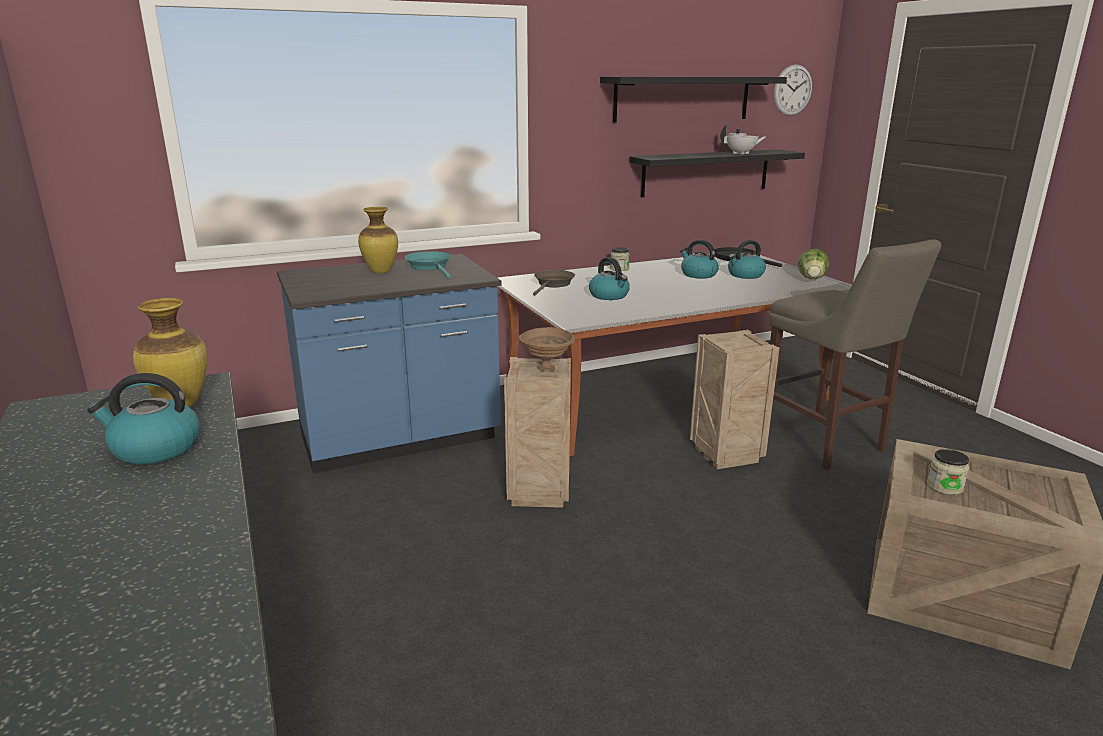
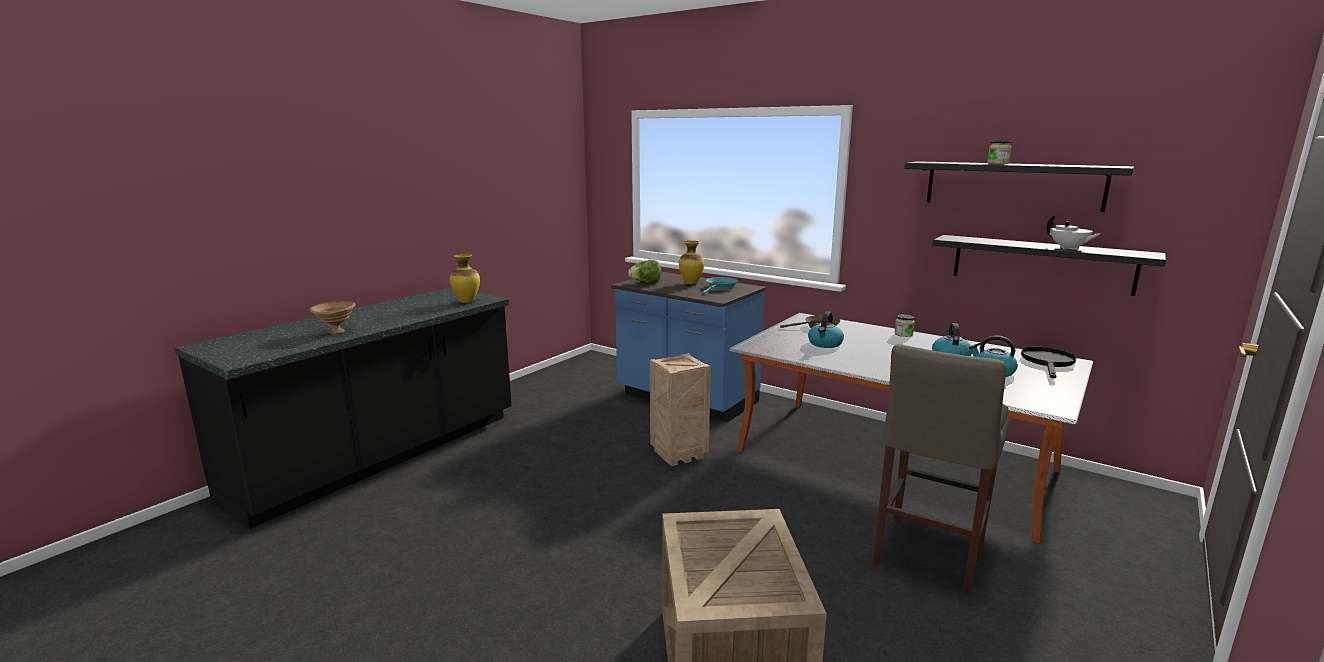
camera: 60 degrees right, 5 degrees down
kettle [87,373,200,464] -> none
brown bowl [519,327,575,371] -> brown bowl moved to [309,302,356,334]
crate [690,330,779,469] -> none
wall clock [774,64,812,116] -> none
lettuce [798,249,829,279] -> lettuce moved to [628,260,661,283]
jar [927,449,969,495] -> jar moved to [987,141,1012,164]

